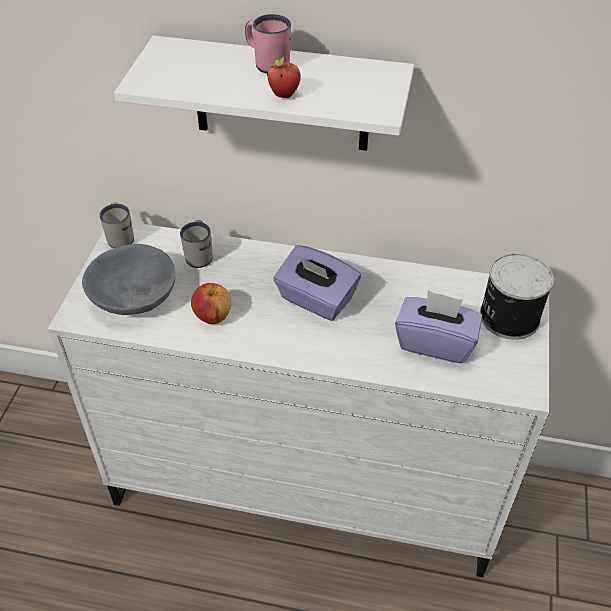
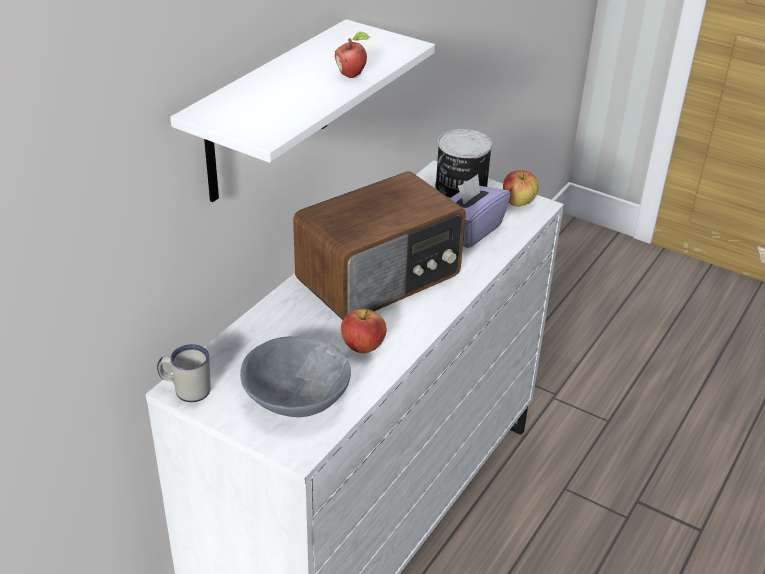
camera: 70 degrees left, 10 degrees down
white mug [180,220,213,268] -> none
pink mug [245,14,291,74] -> none
purple tissue box [273,245,361,321] -> radio [293,171,466,320]
none -> apple [503,170,539,207]

